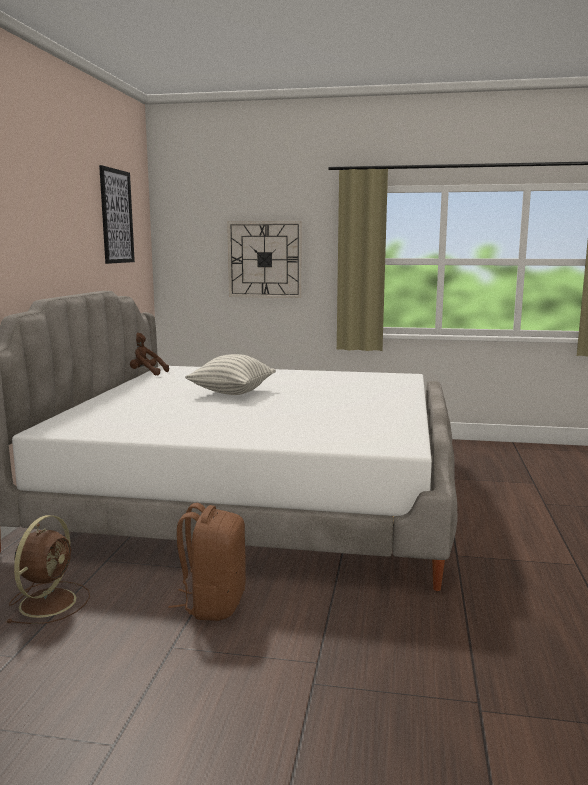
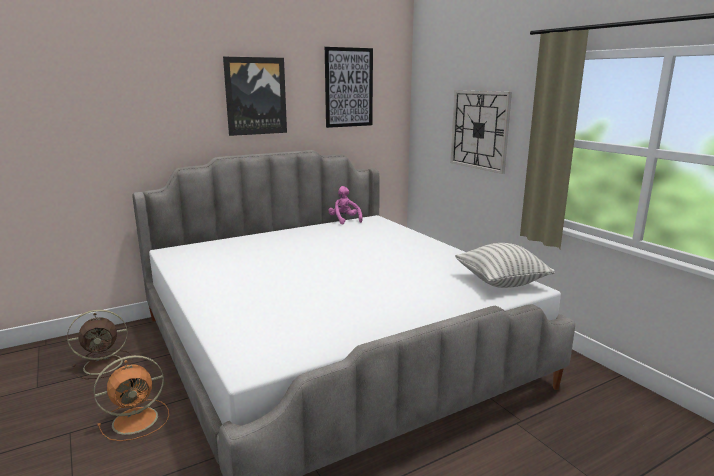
camera: 50 degrees right, 5 degrees up
brown plush toy [130,333,169,375] -> pink plush toy [328,186,363,225]
brown backpack [168,503,246,621] -> orange fan [94,355,169,441]
pillow [185,354,276,395] -> pillow moved to [455,243,555,288]
none -> picture [223,57,287,136]

